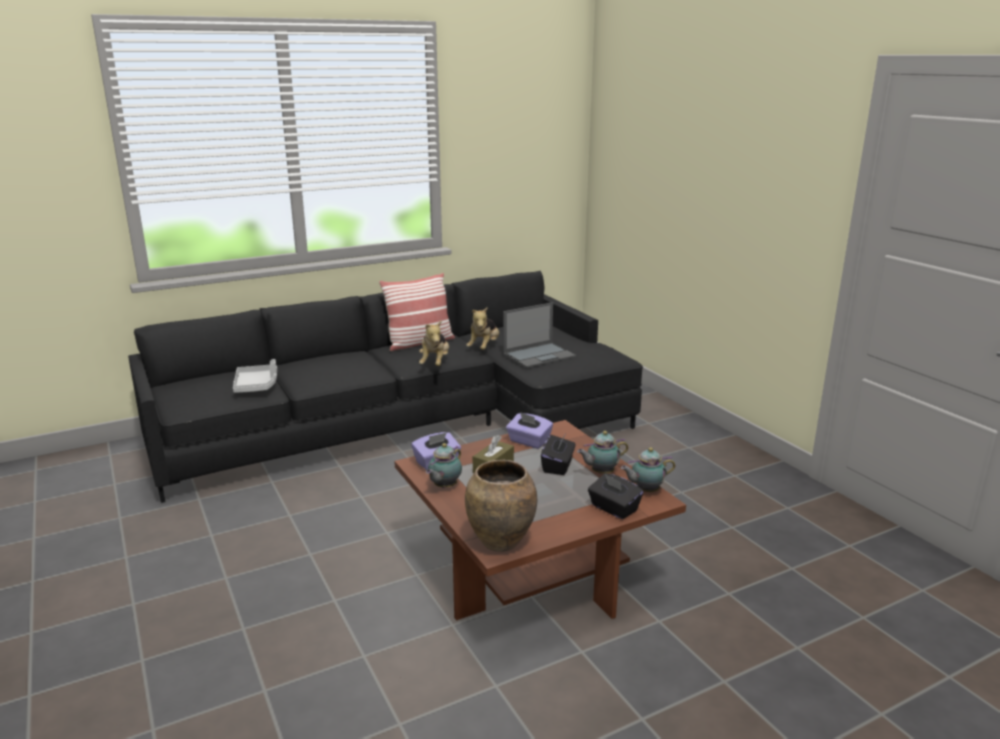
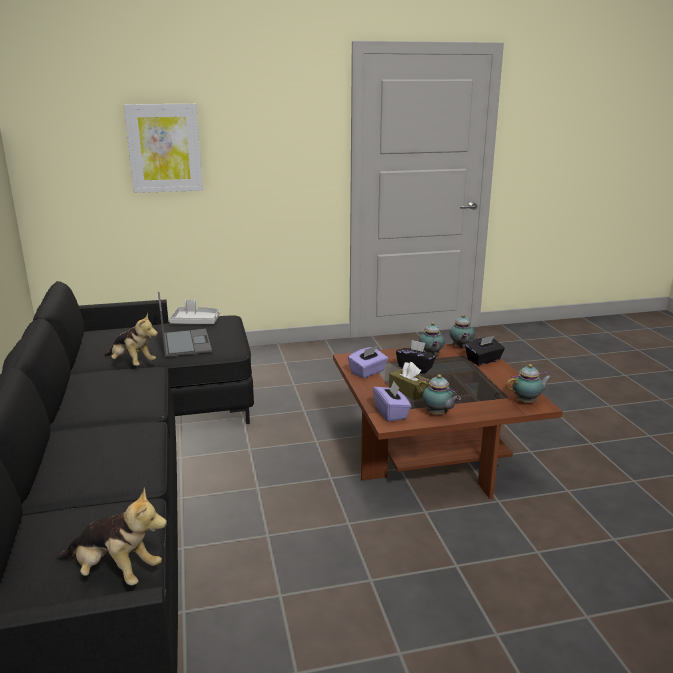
camera: 75 degrees left, 0 degrees up
grey tray [233,359,277,393] -> grey tray moved to [169,299,220,324]
pillow [379,273,455,351] -> none
plush toy [419,321,449,366] -> plush toy moved to [57,488,167,585]
brown vase [465,460,537,552] -> teapot [506,364,552,403]
none -> picture [124,104,203,193]

